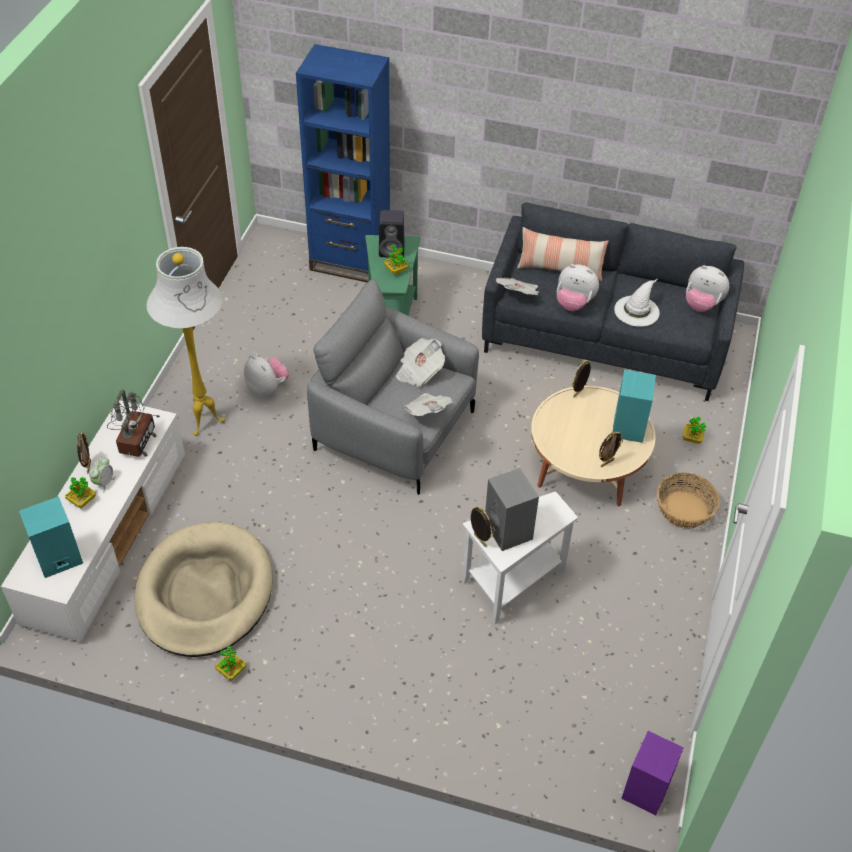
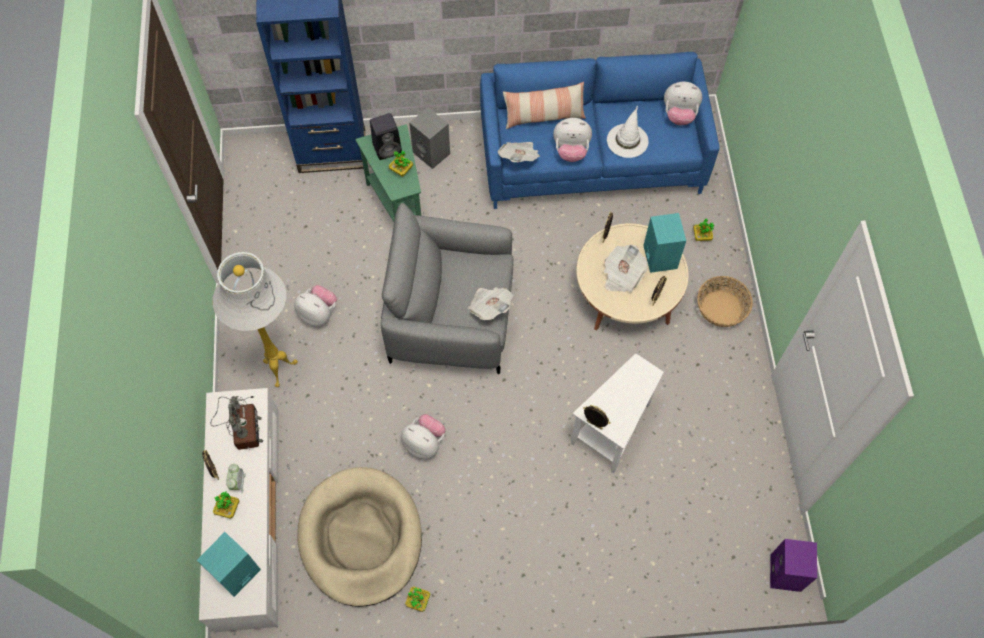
camera: 20 degrees left, 15 degrees up
newspaper [396,338,445,387] -> newspaper moved to [604,244,648,293]
grey sofa [482,203,744,401] -> blue sofa [480,52,720,209]
grey speaker [485,468,539,551] -> grey speaker moved to [409,108,450,169]
none -> plush toy [401,414,446,459]

